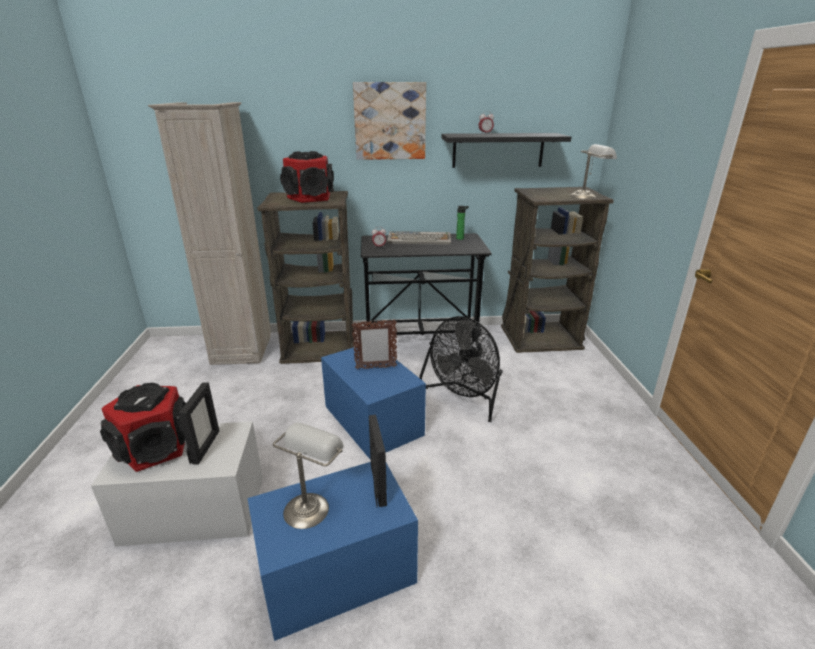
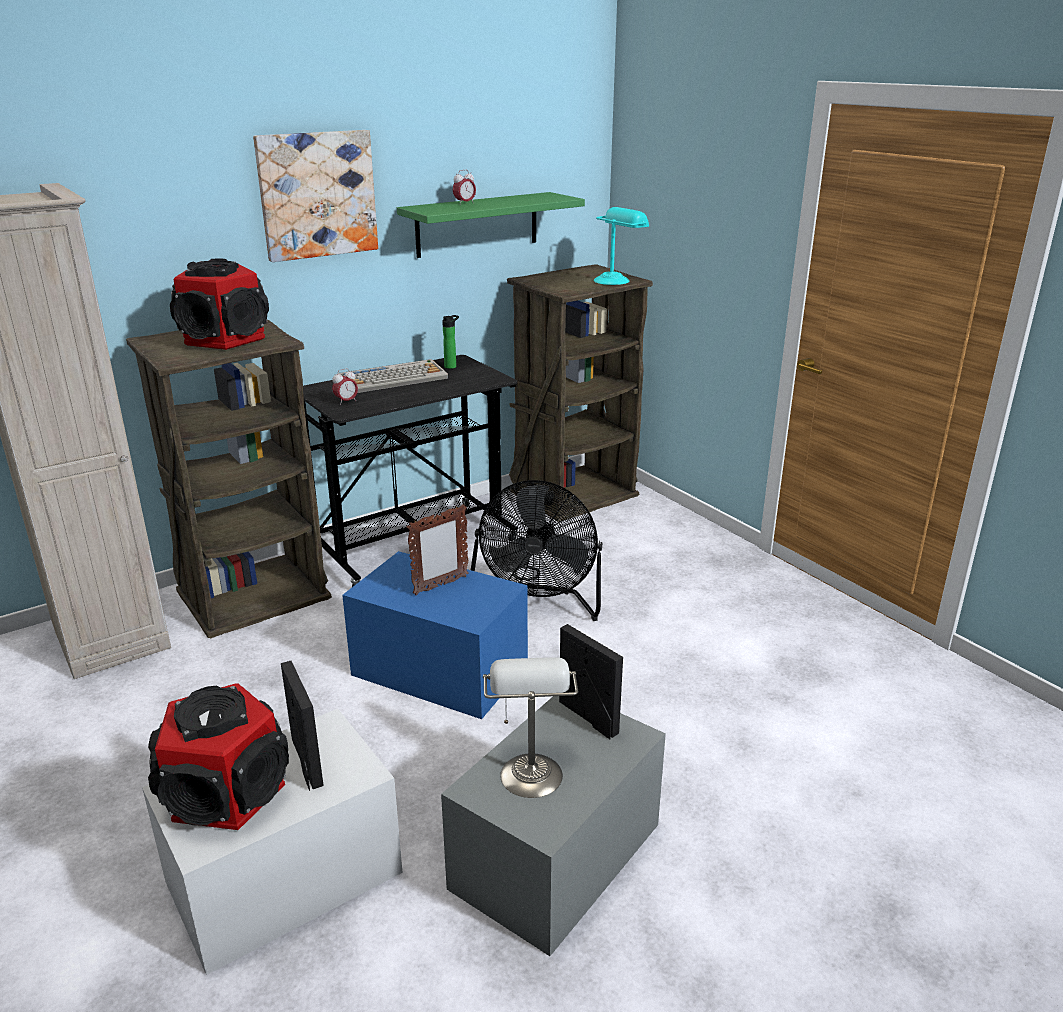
camera: 30 degrees left, 0 degrees up
blue storage box [248,462,418,641] -> grey storage box [441,696,666,956]
black shelf [441,133,572,168] -> green shelf [397,192,585,258]
white table lamp [570,144,617,199] -> turquoise table lamp [594,207,649,285]

